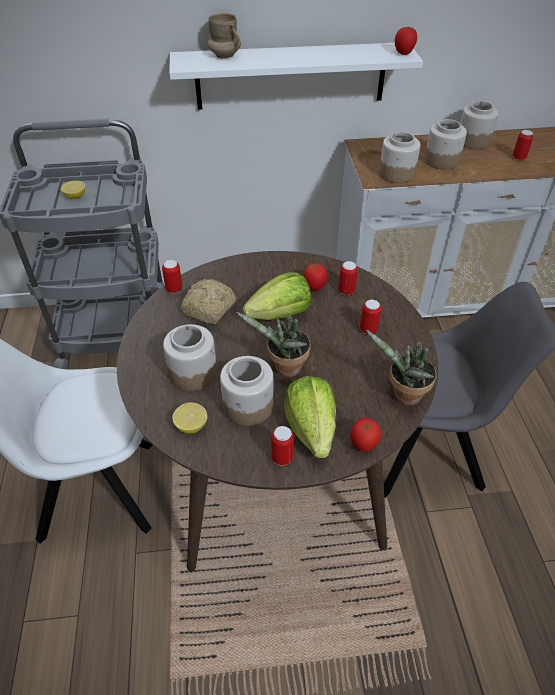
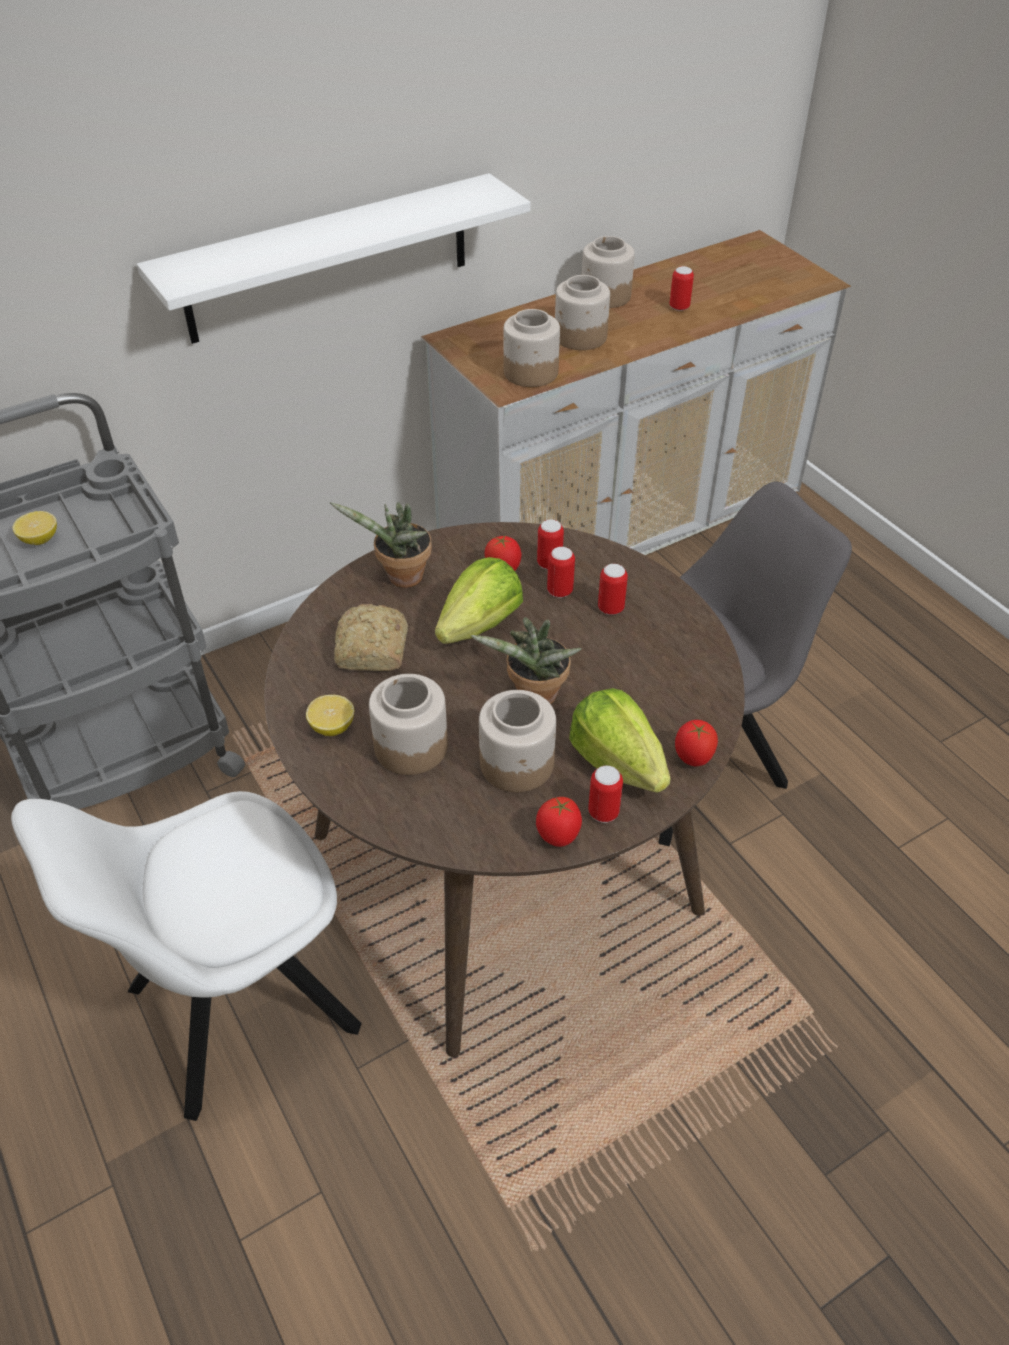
camera: 25 degrees left, 0 degrees up
can [162,260,183,293] -> can moved to [547,547,575,598]
lemon [172,403,208,434] -> lemon moved to [306,695,354,736]
beige mug [208,13,241,58] -> none
potted plant [366,330,437,406] -> potted plant moved to [330,502,432,588]
tomato [395,26,417,55] -> tomato moved to [536,797,582,847]

